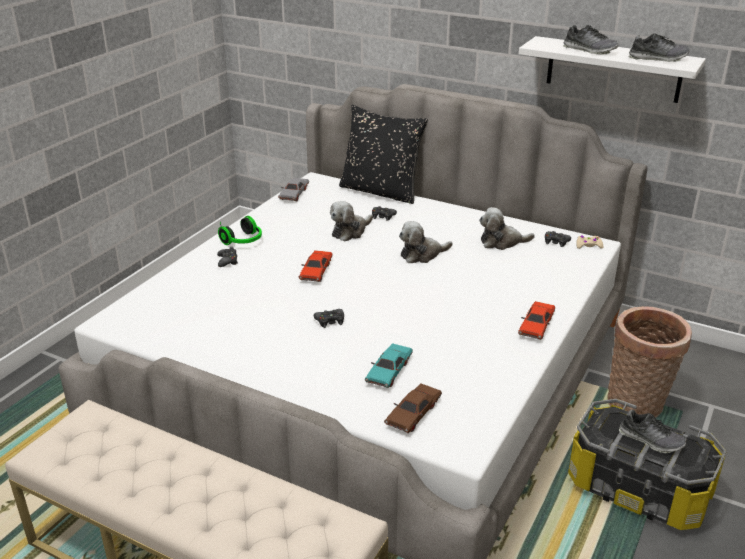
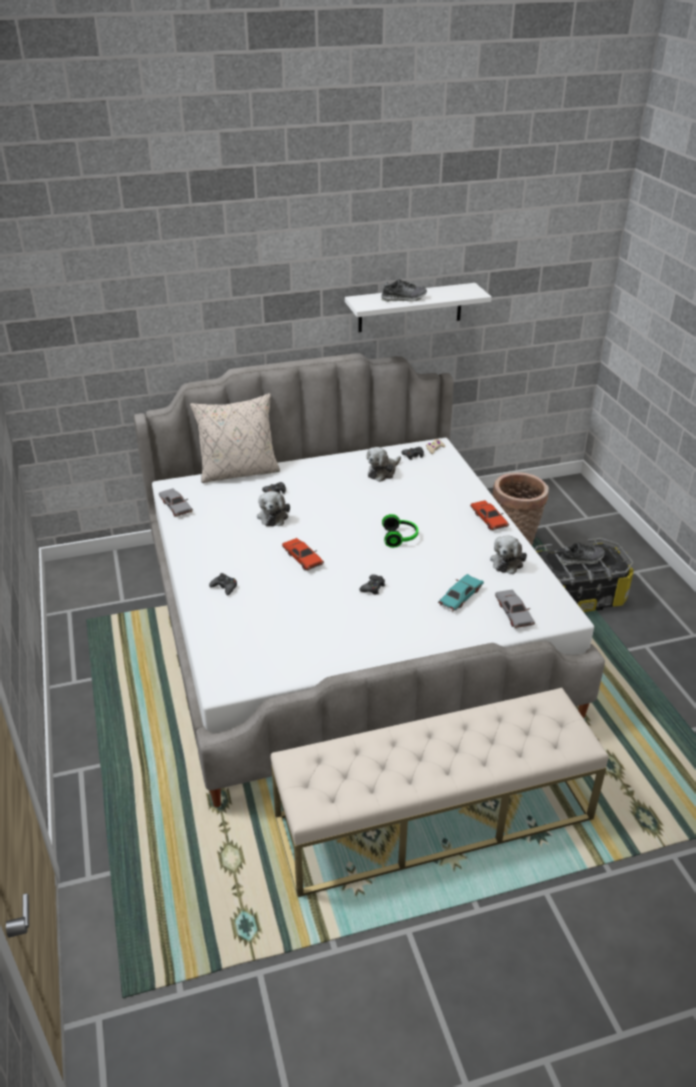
camera: 45 degrees left, 5 degrees up
headphones [218,216,262,245] -> headphones moved to [382,514,418,548]
black pillow [339,105,428,204] -> beige pillow [190,393,280,483]
turquoise toy car [365,343,413,388] -> turquoise toy car turned 120 degrees counterclockwise [438,574,484,611]
brown toy car [384,384,442,433] -> grey toy car [495,589,535,628]
plush toy [399,221,453,263] -> plush toy moved to [490,535,527,574]
shoe [628,33,690,62] -> none

